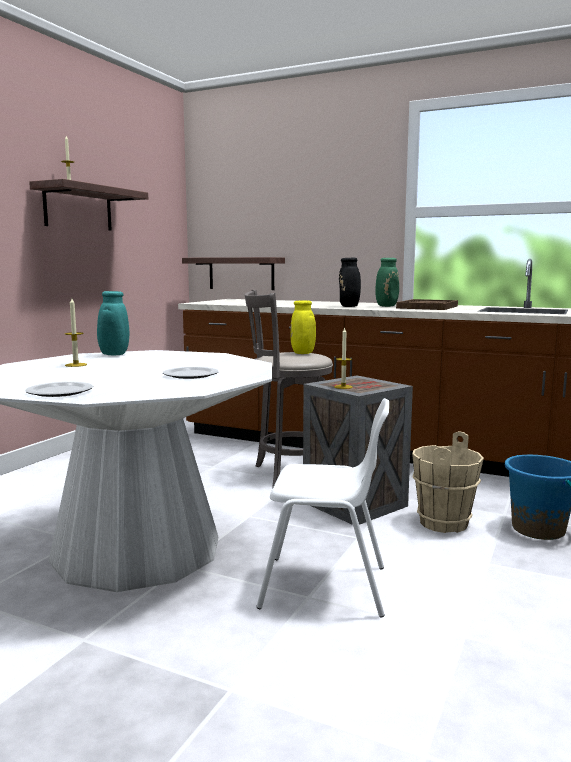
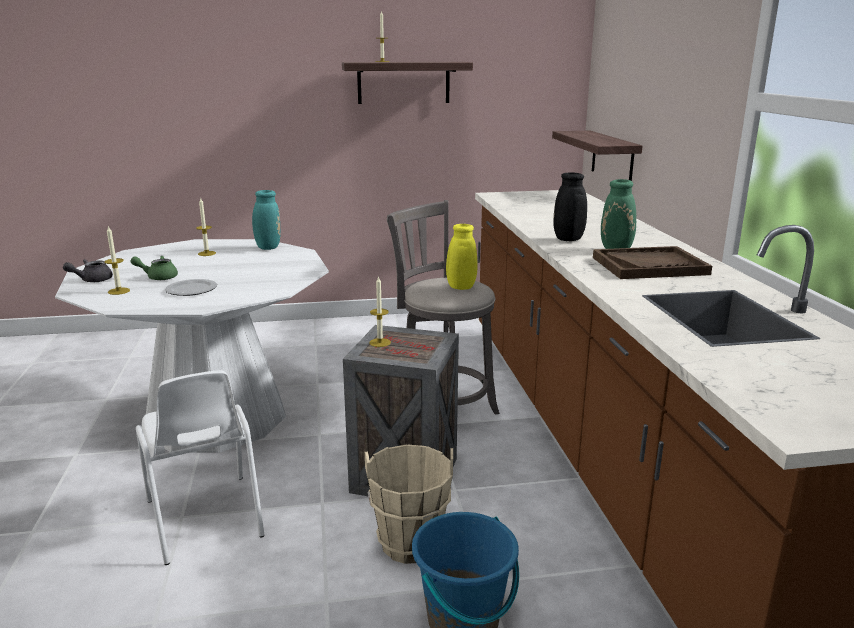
camera: 55 degrees right, 10 degrees up
plate [25,382,93,397] -> grey teapot [63,259,113,282]
none -> candle [104,226,130,295]
none -> green teapot [130,256,178,280]

